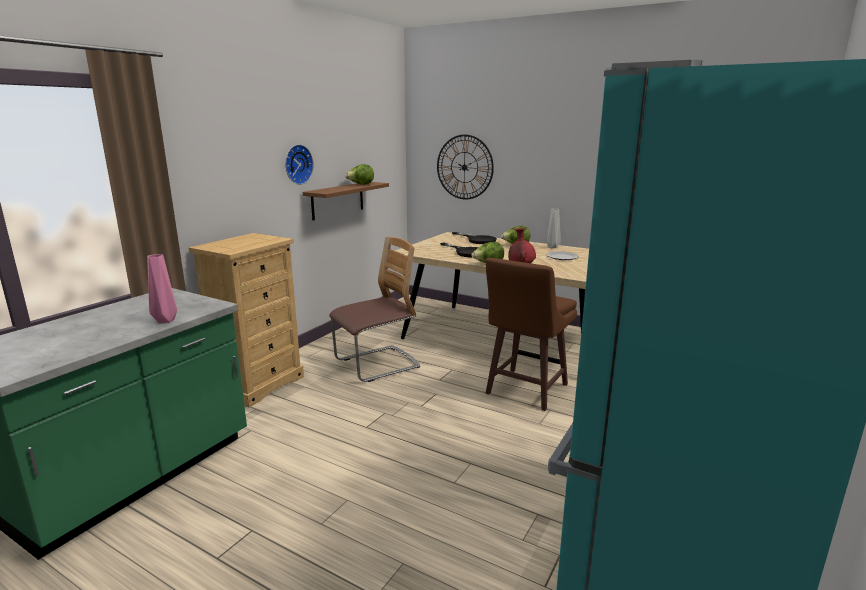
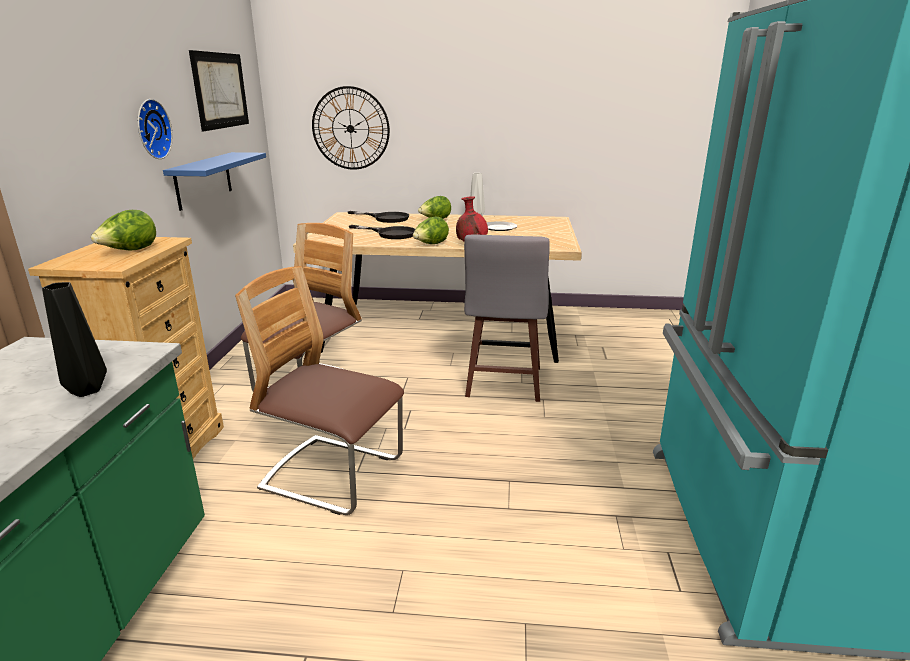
camera: 25 degrees left, 5 degrees up
pink vase [147,254,177,324] -> black vase [42,282,107,397]
brown shelf [303,182,389,221] -> blue shelf [163,152,266,211]
lettuce [345,164,374,185] -> lettuce moved to [91,210,156,251]
brown stool [485,258,577,411] -> grey stool [464,235,550,402]
none -> picture [189,50,249,131]
none -> chair [235,266,404,515]

